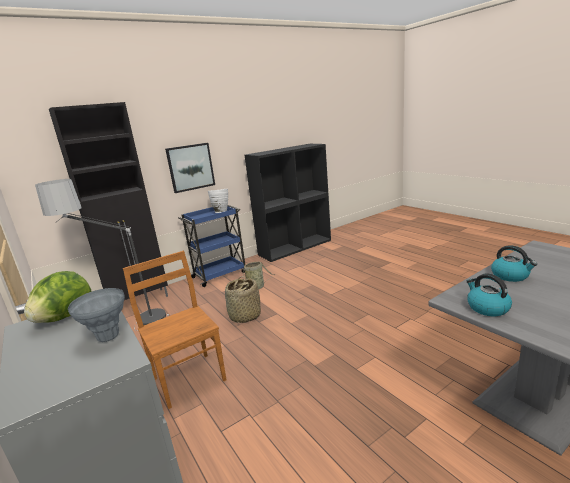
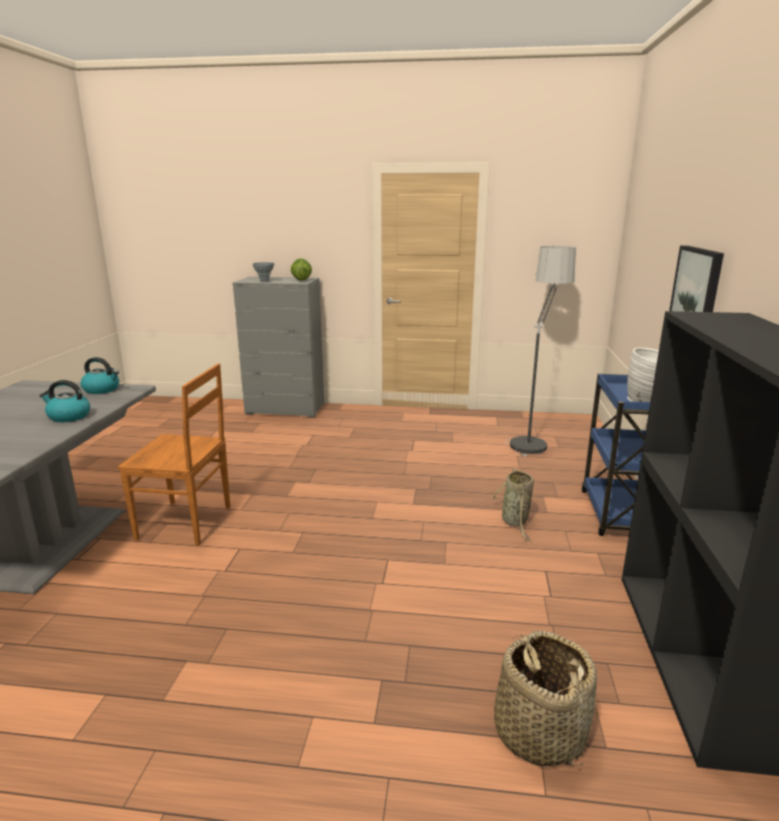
camera: 130 degrees right, 0 degrees up
black cabinet [49,102,168,300] -> none
brown chair [123,251,226,409] -> brown chair moved to [118,363,230,546]
basket [225,276,261,323] -> basket moved to [494,630,597,767]

